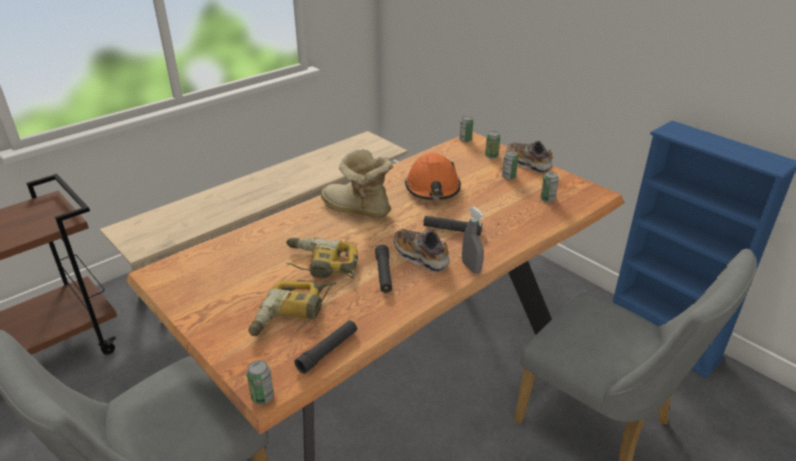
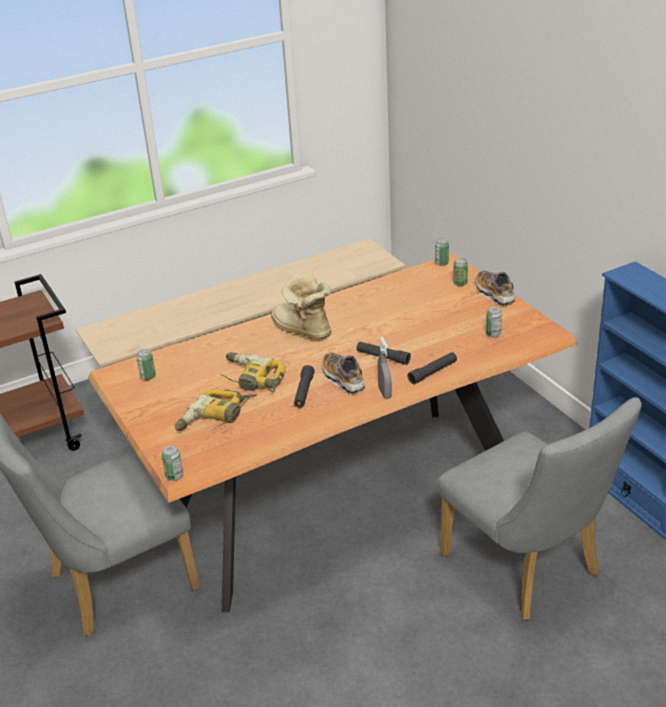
camera: 15 degrees right, 0 degrees up
black flashlight [294,320,357,374] -> black flashlight moved to [408,352,457,384]
orange hard hat [405,153,461,200] -> none
can [502,151,518,180] -> can moved to [137,349,156,380]

